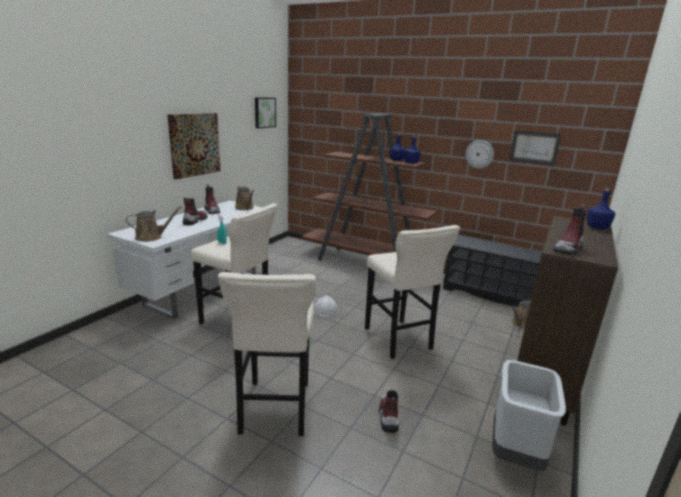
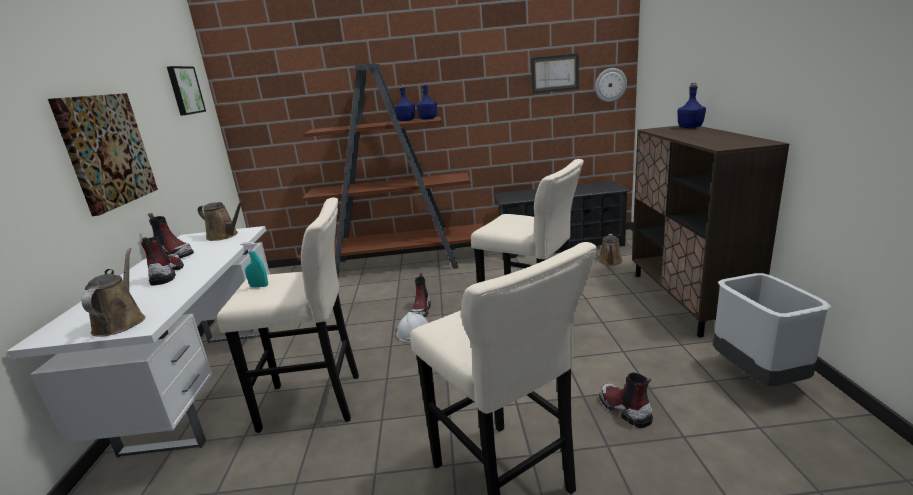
camera: 30 degrees left, 0 degrees up
brown watering can [126,206,182,242] -> brown watering can turned 45 degrees counterclockwise [82,248,145,337]
wall clock [465,140,494,168] -> wall clock moved to [595,68,627,102]
boot [553,204,587,255] -> boot moved to [411,272,431,317]

